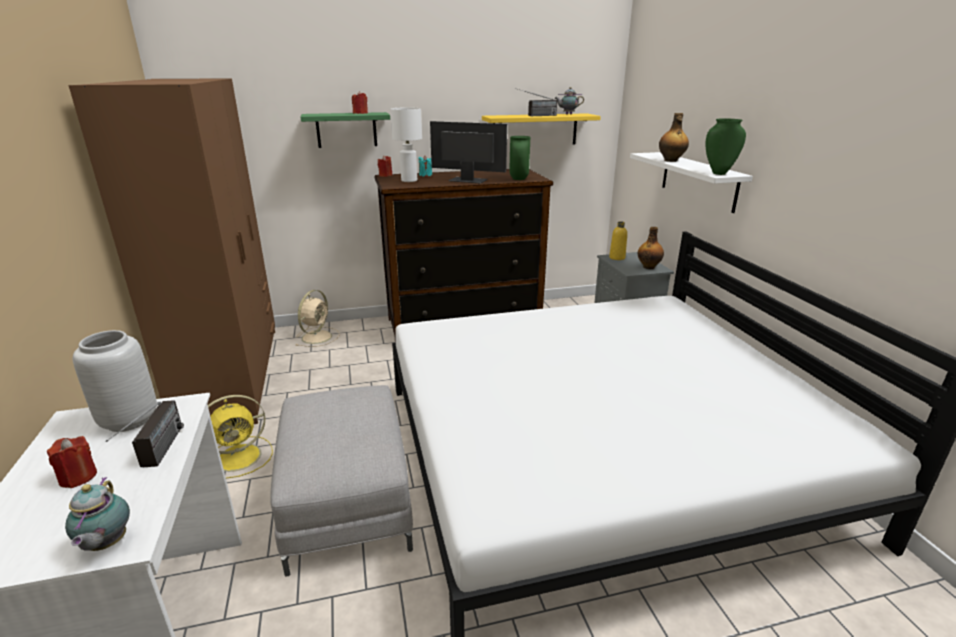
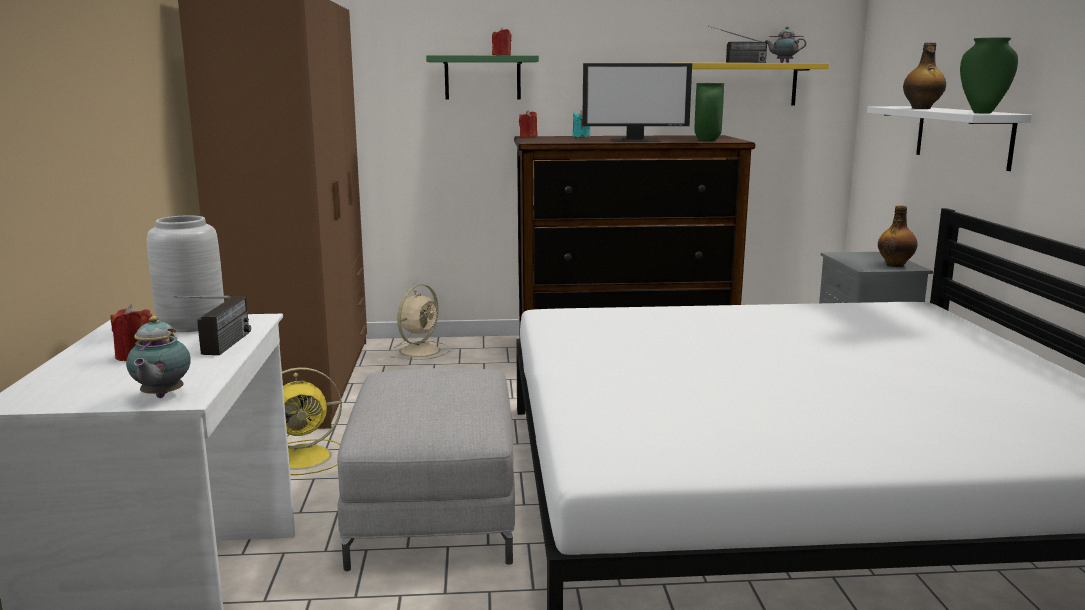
camera: 10 degrees right, 10 degrees down
white table lamp [390,107,422,182] -> none
monitor [430,121,507,184] -> monitor turned 150 degrees clockwise [582,63,692,142]
yellow bottle [609,221,627,260] -> none

